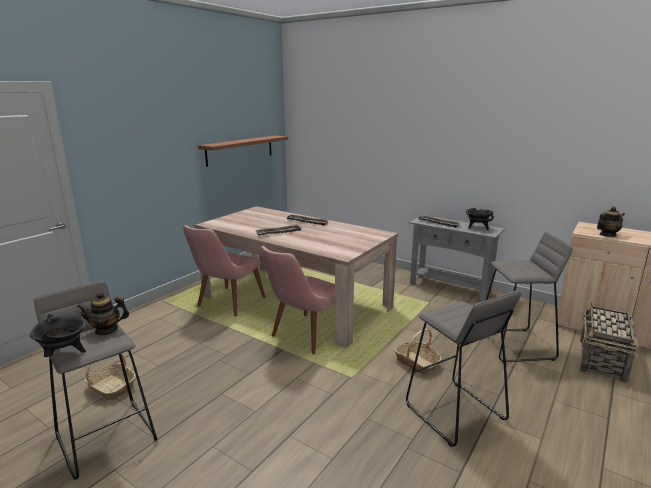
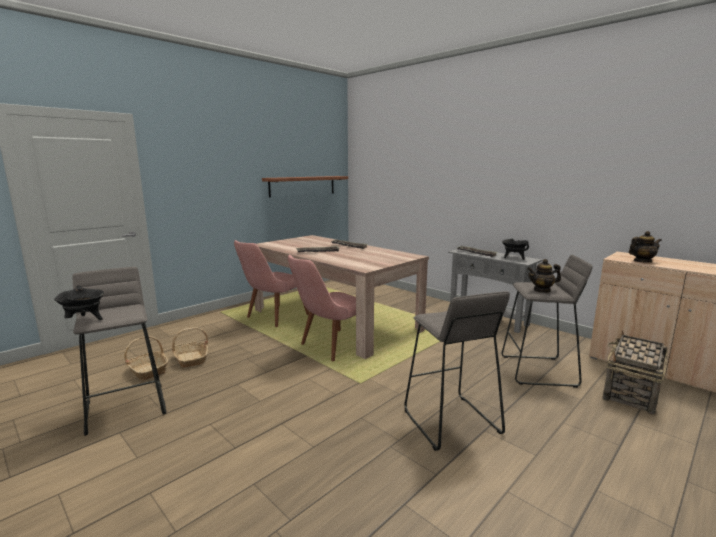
camera: 10 degrees right, 5 degrees down
teapot [77,292,129,335] -> teapot moved to [527,259,561,293]
basket [394,329,442,375] -> basket moved to [172,328,208,368]

